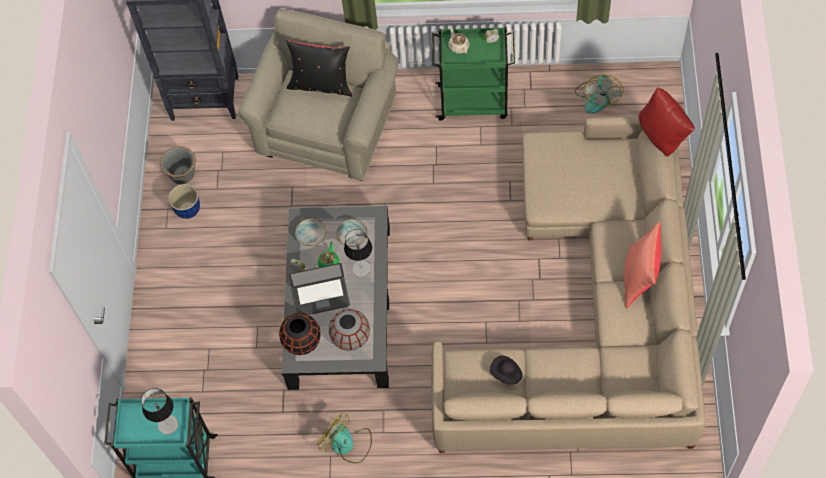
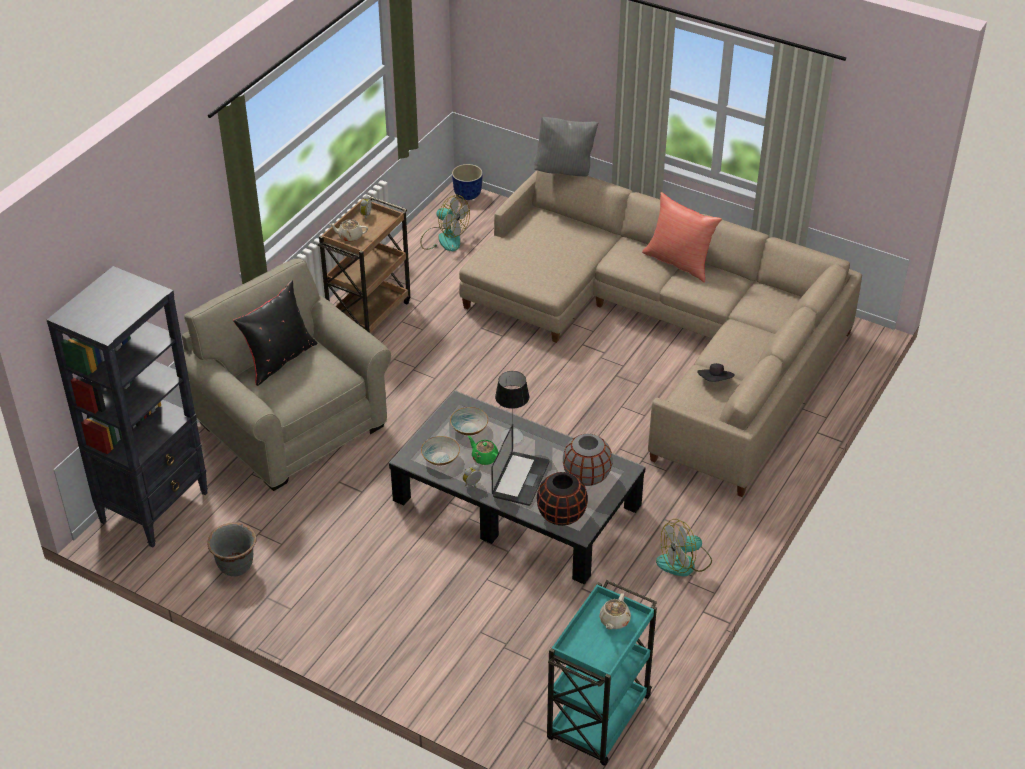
camera: 65 degrees left, 20 degrees down
table lamp [141,388,178,435] -> beige teapot [599,593,631,630]
planter [168,184,200,219] -> planter moved to [452,164,483,200]
green cart [432,27,515,121] -> brown cart [318,197,410,334]
red pillow [639,87,695,157] -> grey pillow [534,117,598,176]

